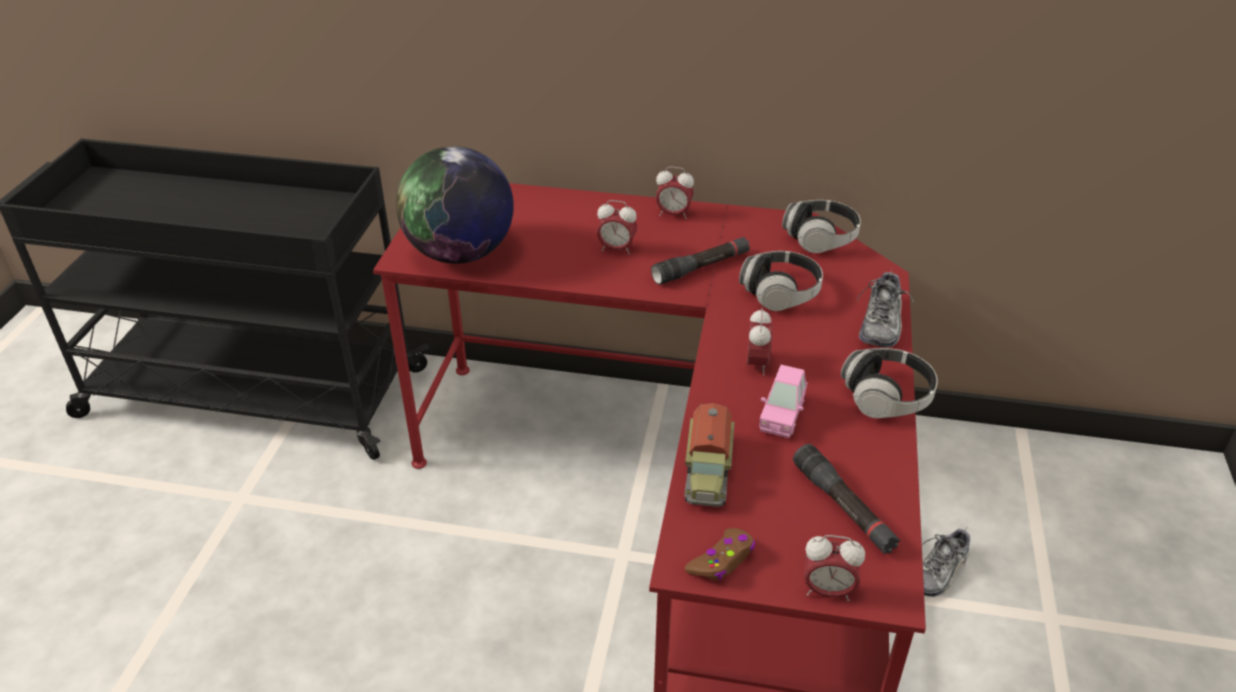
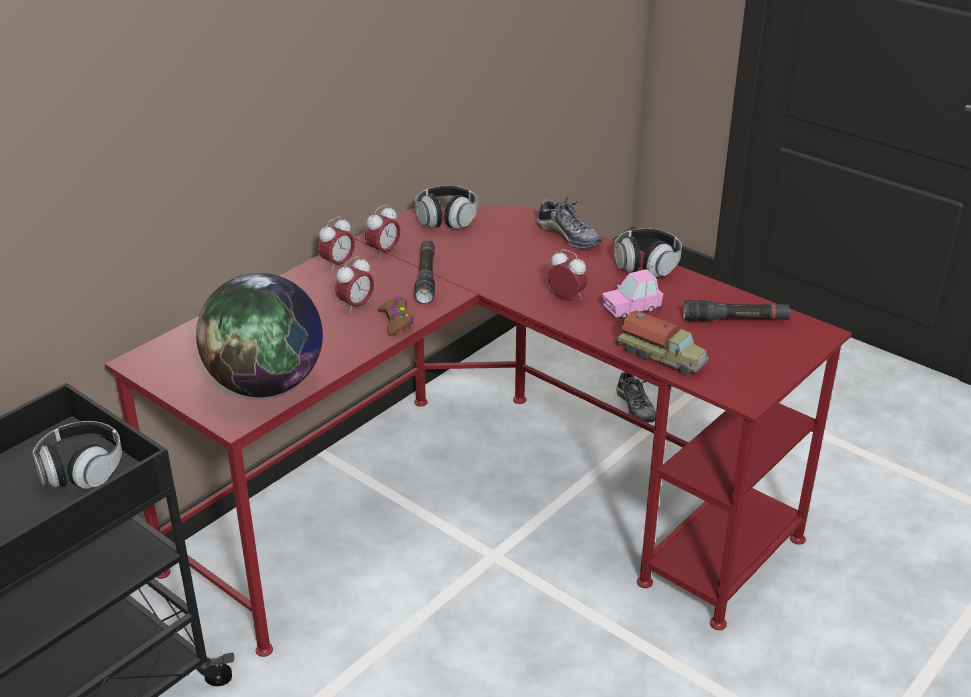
camera: 60 degrees left, 5 degrees down
brown game controller [685,528,755,580] -> brown game controller moved to [378,296,414,336]
headphones [739,251,823,311] -> headphones moved to [32,421,122,489]
pink toy car [759,365,808,438] -> pink toy car turned 105 degrees clockwise [602,269,663,319]
alarm clock [804,535,865,601] -> alarm clock moved to [365,205,400,259]

